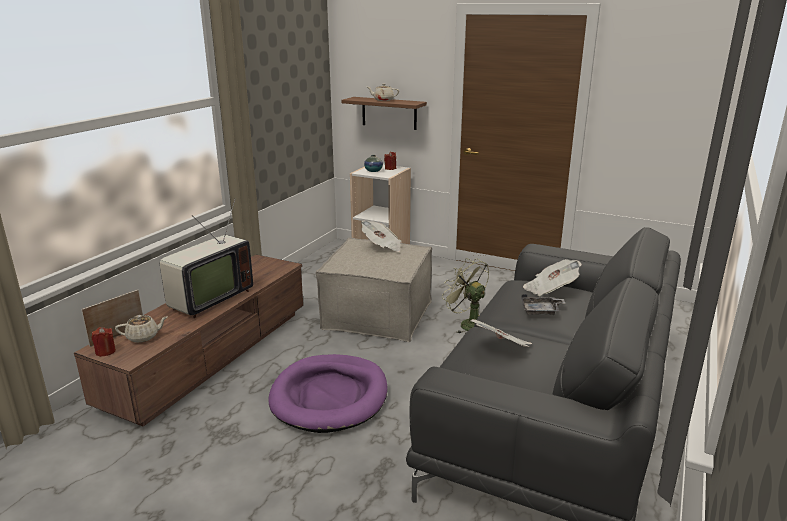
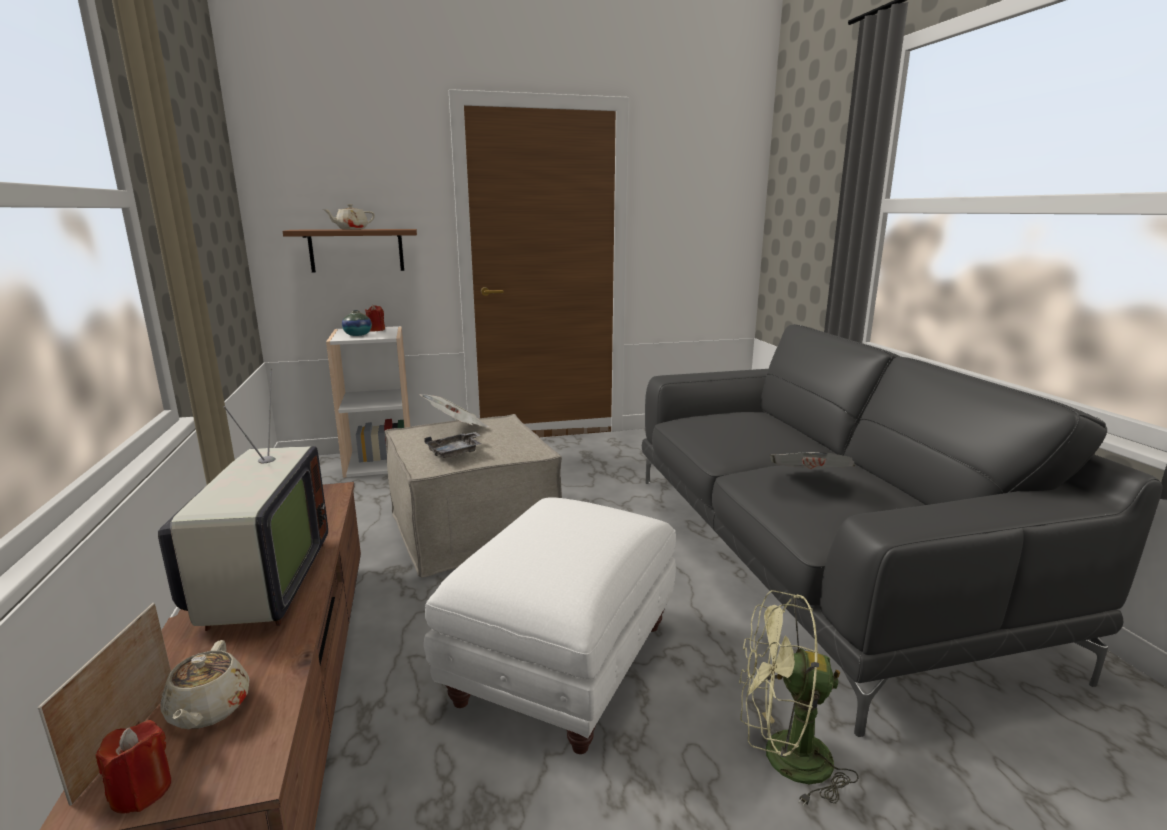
camera: 40 degrees left, 5 degrees down
beige teapot [115,315,167,343] -> beige teapot turned 135 degrees clockwise [160,640,249,729]
purple dog bed [268,354,388,433] -> white ottoman [424,497,676,754]
green fan [442,258,489,334] -> green fan moved to [739,590,859,807]
grey tray [521,294,566,315] -> grey tray moved to [424,432,482,458]
newspaper [523,259,582,296] -> none

